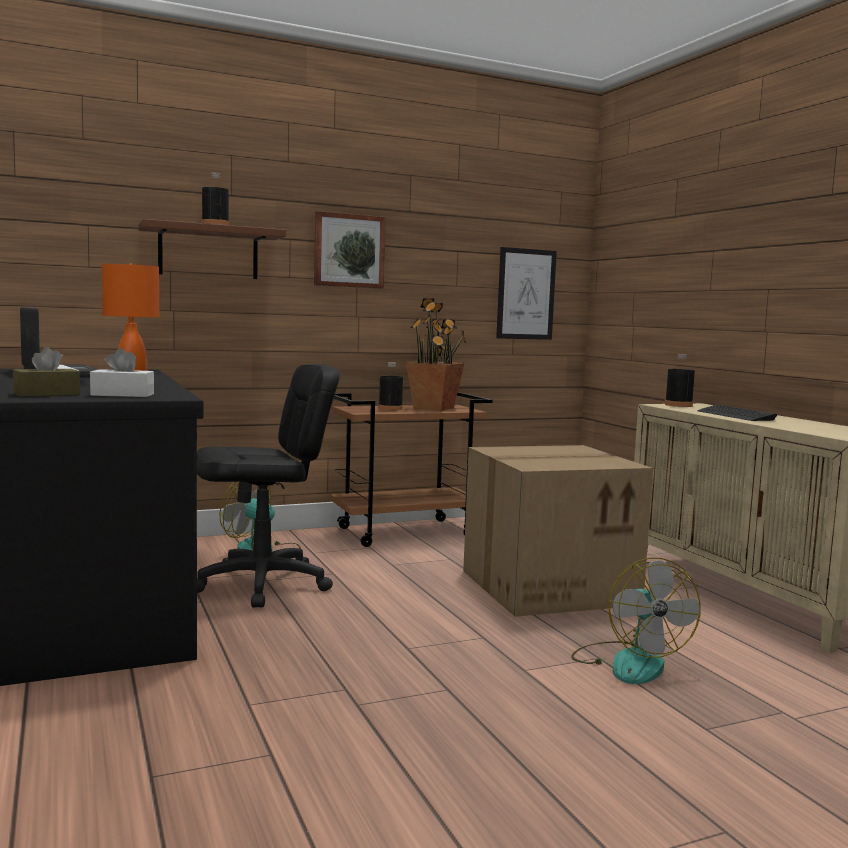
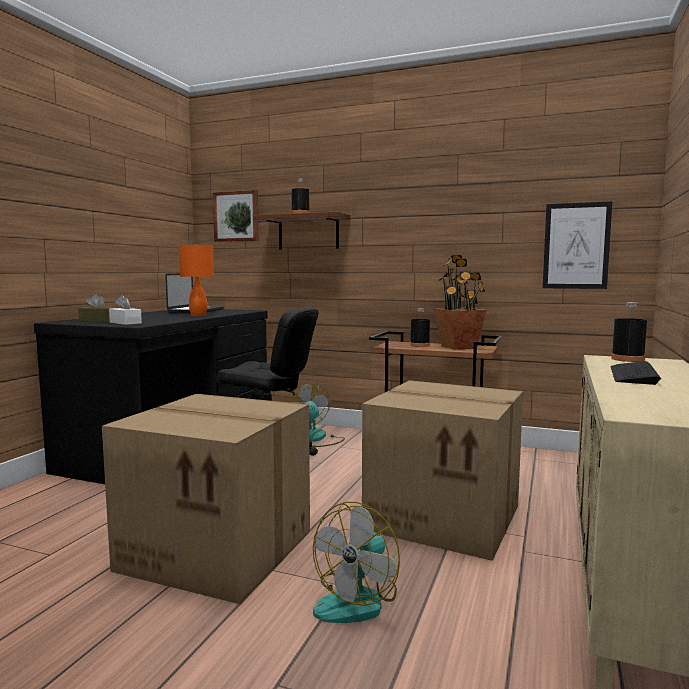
camera: 45 degrees right, 0 degrees up
picture [314,211,386,289] -> picture moved to [213,190,259,242]
none -> cardboard box [102,394,310,604]

